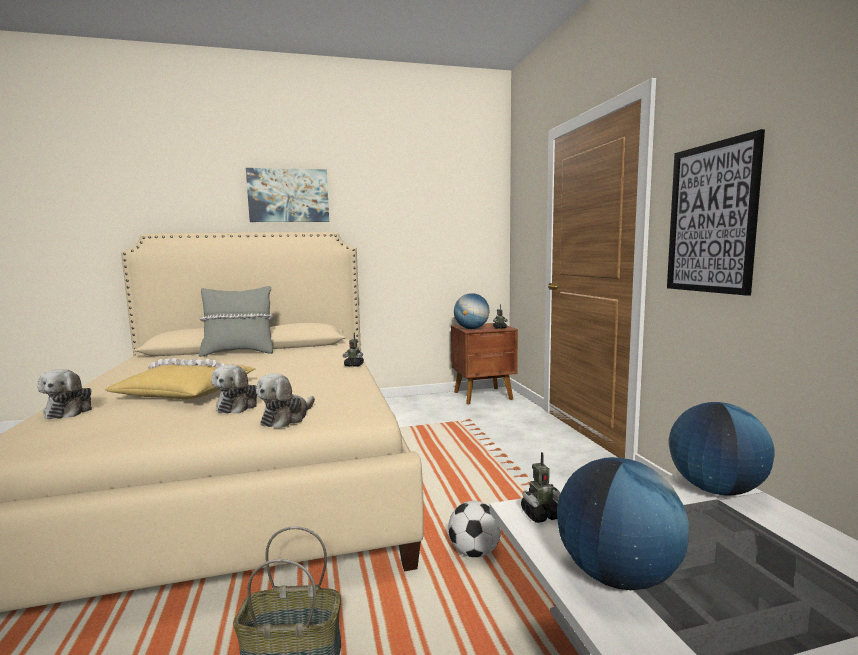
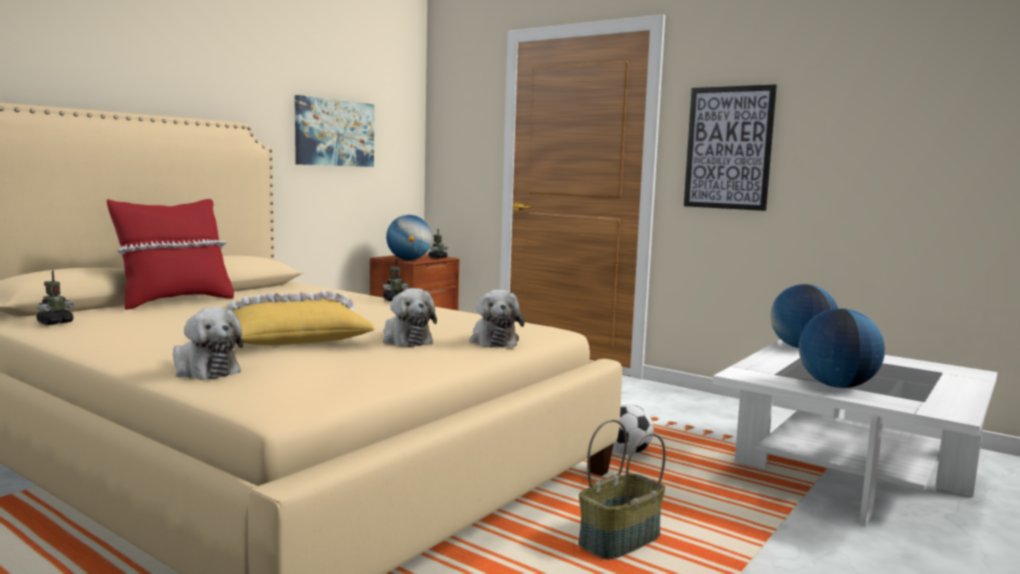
camera: 40 degrees left, 0 degrees up
grey pillow [199,286,273,357] -> red pillow [107,199,234,310]
picture [246,168,329,222] -> picture moved to [295,95,374,167]
toy robot [521,452,561,523] -> toy robot moved to [36,270,75,325]

